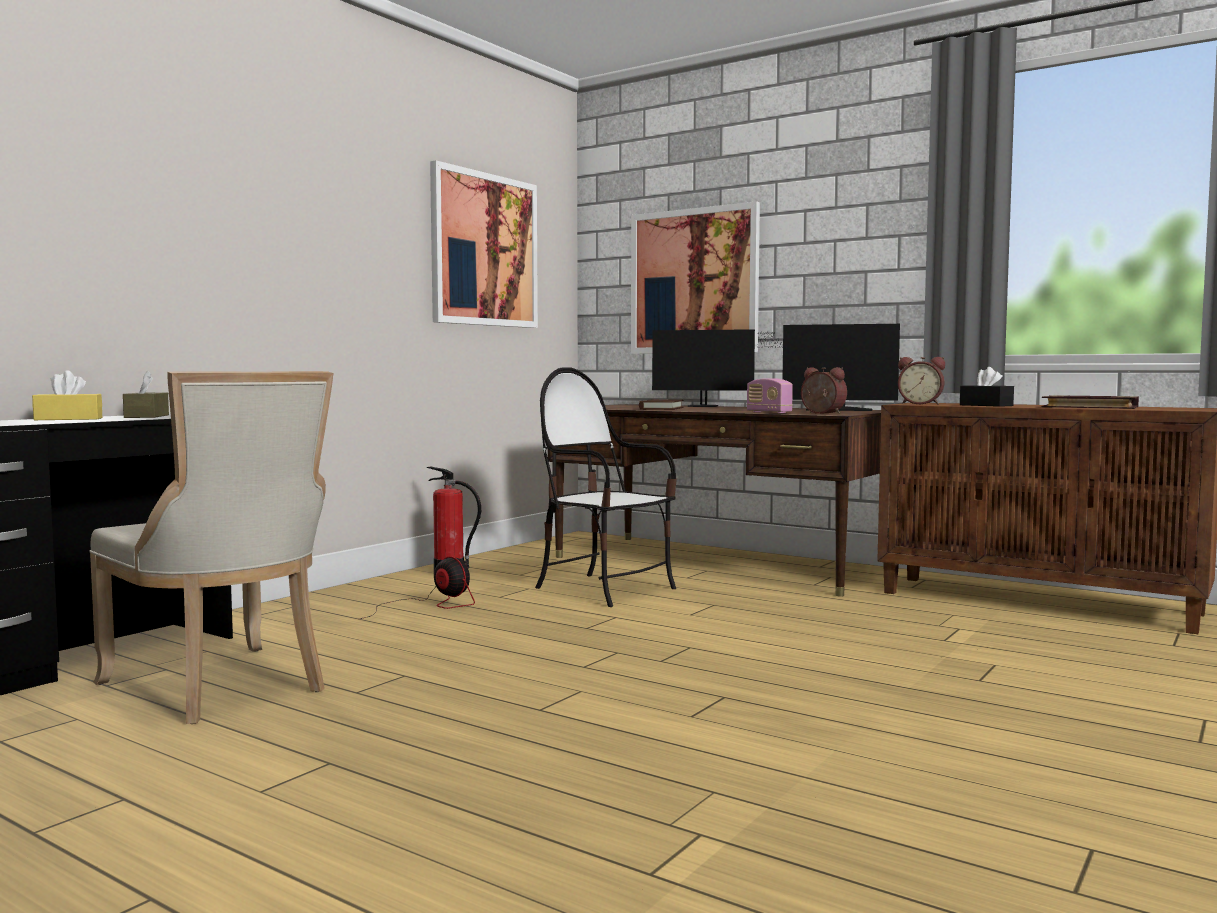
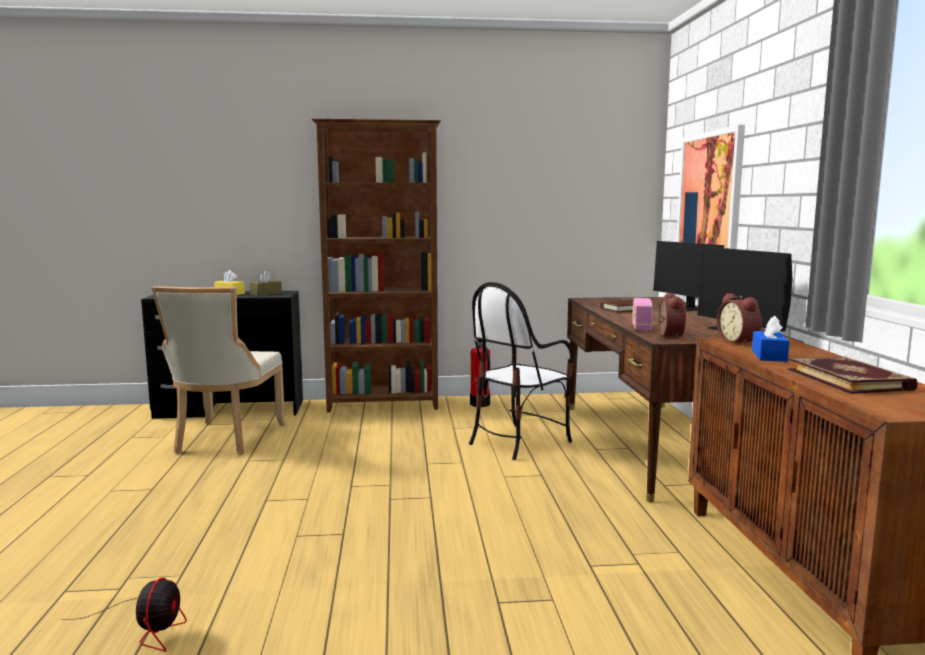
camera: 50 degrees right, 5 degrees up
fan [360,556,475,619] -> fan moved to [61,578,187,652]
picture [430,160,538,328] -> none
chair [535,367,677,607] -> chair turned 135 degrees counterclockwise [469,282,574,460]
black tissue box [960,367,1014,407] -> blue tissue box [752,316,790,362]
none -> brown bookcase [312,119,441,413]

